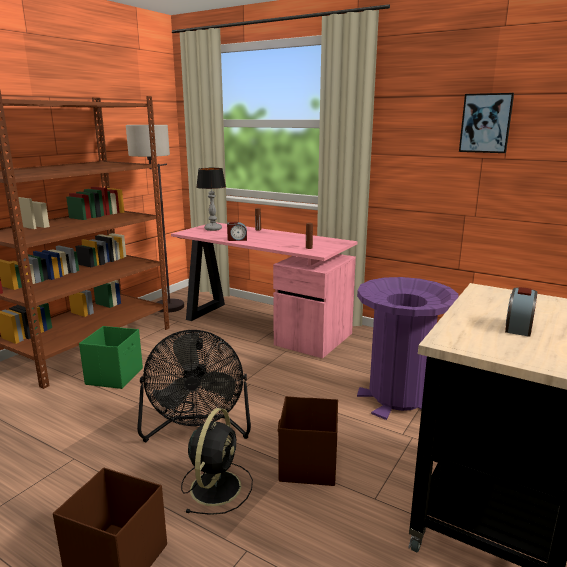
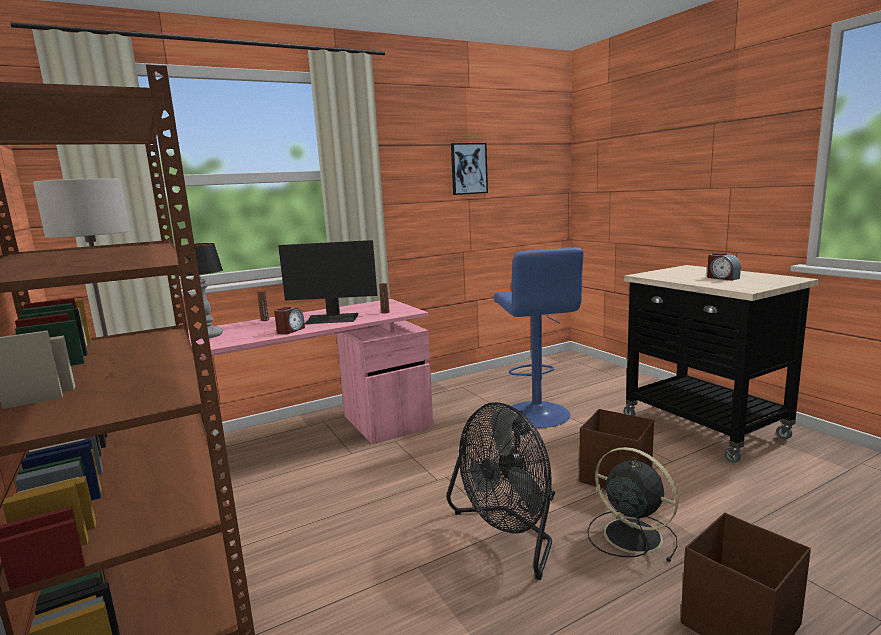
camera: 60 degrees left, 5 degrees down
green storage box [79,326,143,389] -> none
black fan [137,330,251,442] -> black fan turned 120 degrees clockwise [447,402,555,580]
purple trash can [357,277,459,420] -> blue stool [494,247,584,428]
none -> monitor [278,240,377,324]

